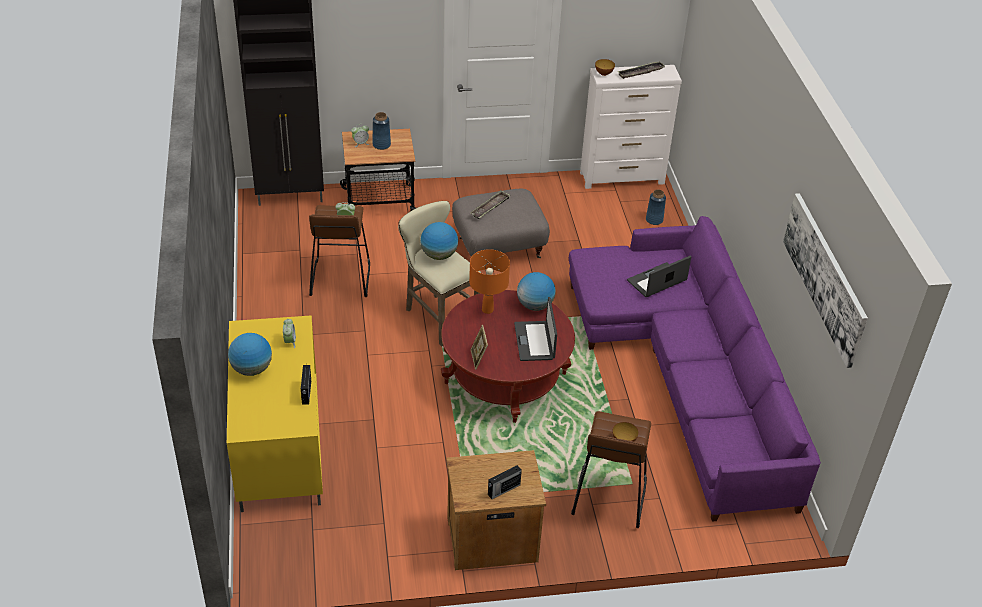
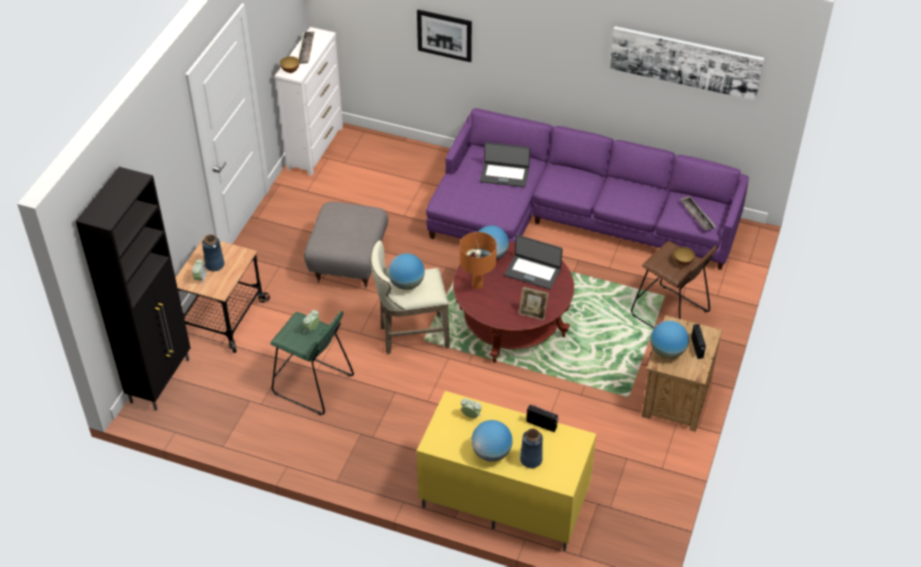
camera: 60 degrees left, 5 degrees up
brown stool [309,205,370,297] -> green stool [270,311,354,415]
tray [471,190,510,219] -> tray moved to [680,196,715,230]
laptop [627,256,691,297] -> laptop turned 75 degrees counterclockwise [480,142,530,187]
blue vase [646,190,666,225] -> blue vase moved to [520,428,543,468]
none -> picture [417,10,472,62]
none -> globe [650,321,689,359]

